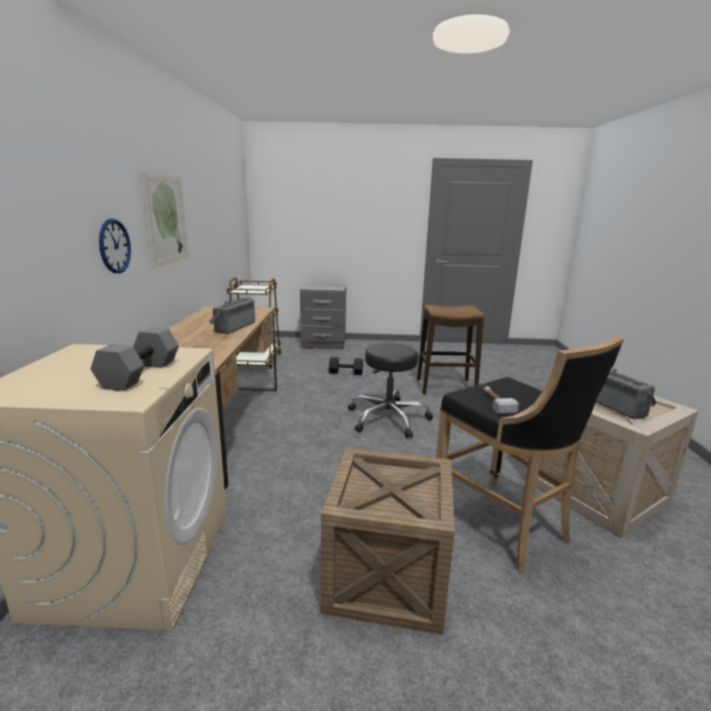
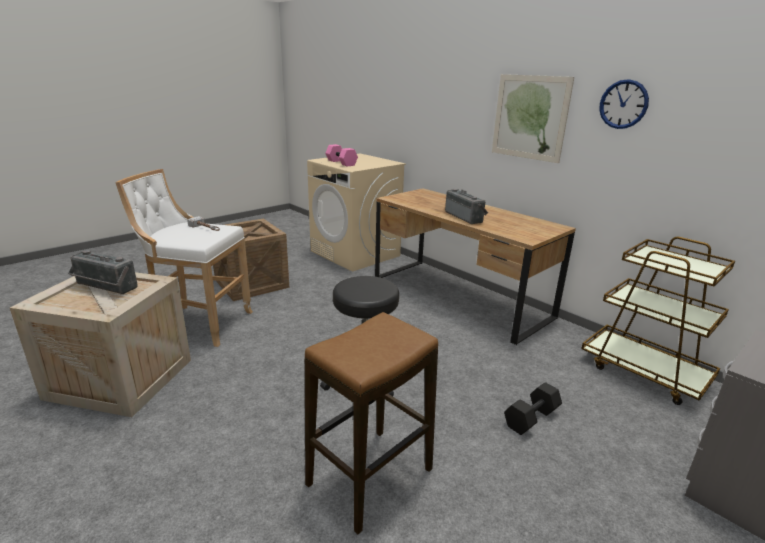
camera: 135 degrees right, 5 degrees up
grey dumbbell [90,327,179,391] -> pink dumbbell [325,144,358,166]
wall clock [99,218,131,273] -> wall clock moved to [599,79,649,129]
black stool [436,336,624,572] -> white stool [115,169,253,347]

